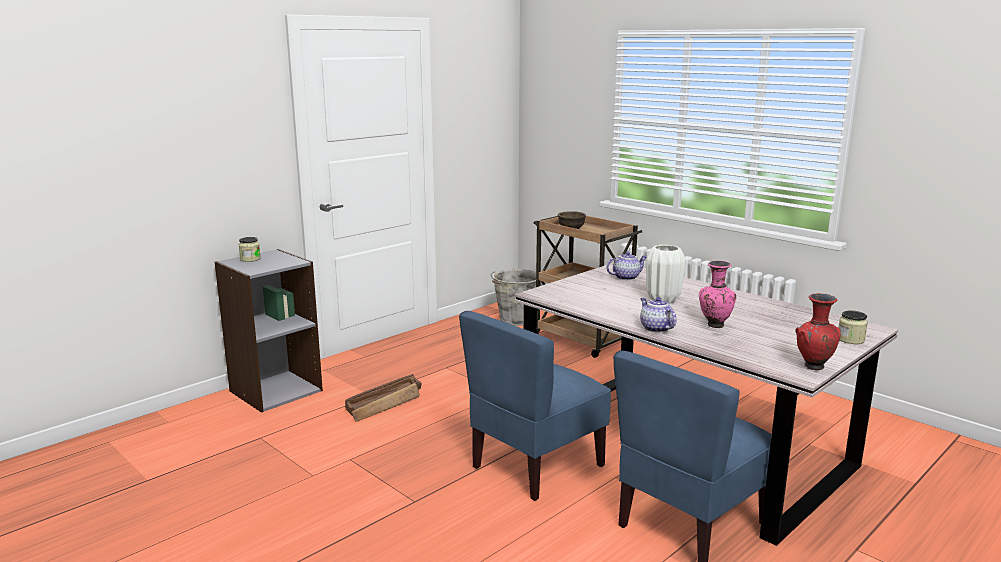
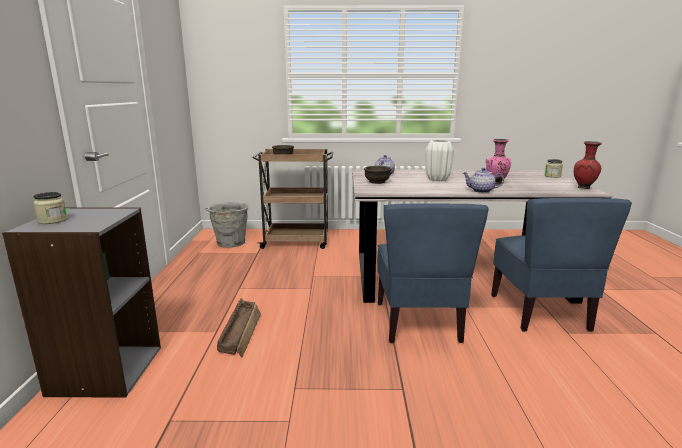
camera: 45 degrees left, 0 degrees up
none -> brown bowl [364,166,392,184]

